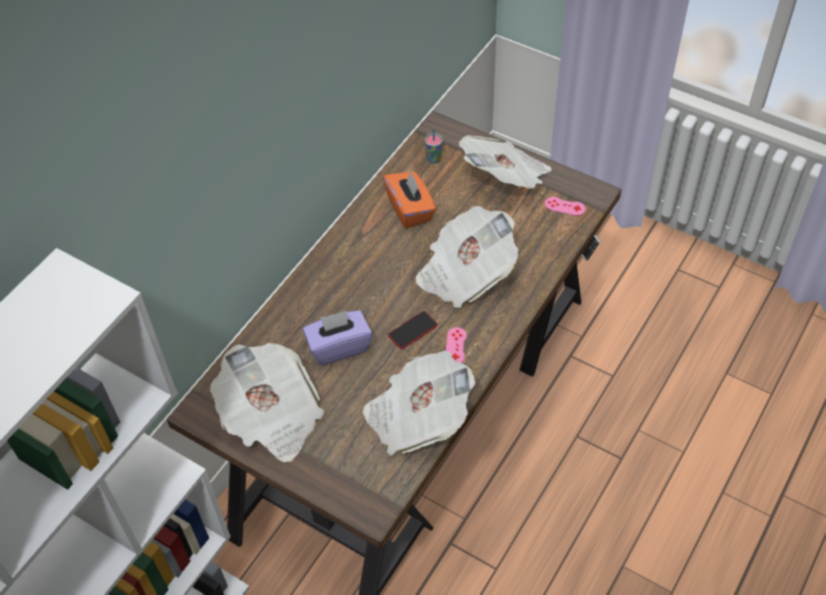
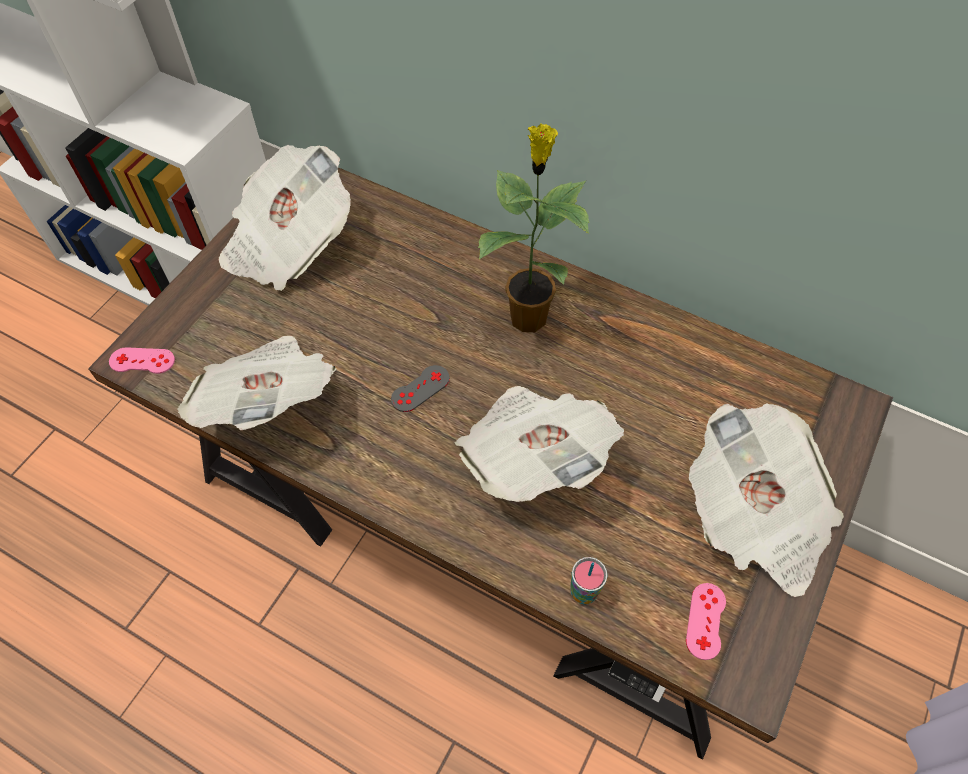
camera: 85 degrees right, 5 degrees up
purple tissue box [303,310,372,365] -> none
orange tissue box [383,171,436,229] -> none
phone [388,311,438,349] -> grey game controller [391,365,450,412]
cup [425,129,442,164] -> cup moved to [570,557,607,604]
pink game controller [446,327,467,363] -> pink game controller moved to [109,347,175,374]
none -> potted plant [478,123,590,332]

